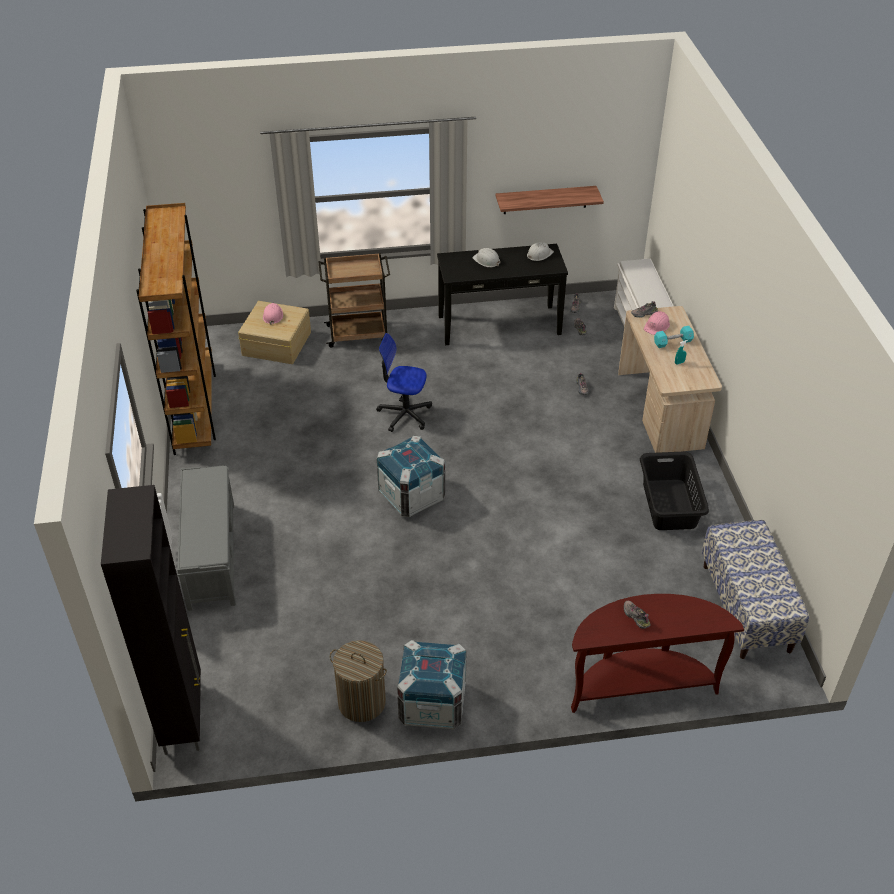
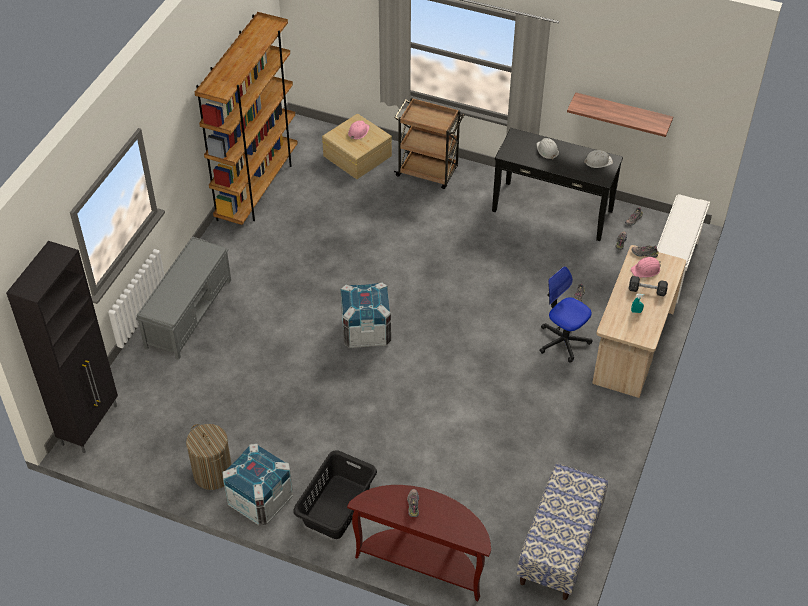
camera: 30 degrees right, 5 degrees up
office chair [376,333,432,432] -> office chair moved to [539,266,592,363]
black laundry basket [640,452,709,530] -> black laundry basket moved to [293,450,377,539]
turquoise dumbbell [654,326,694,348] -> black dumbbell [629,276,668,297]

